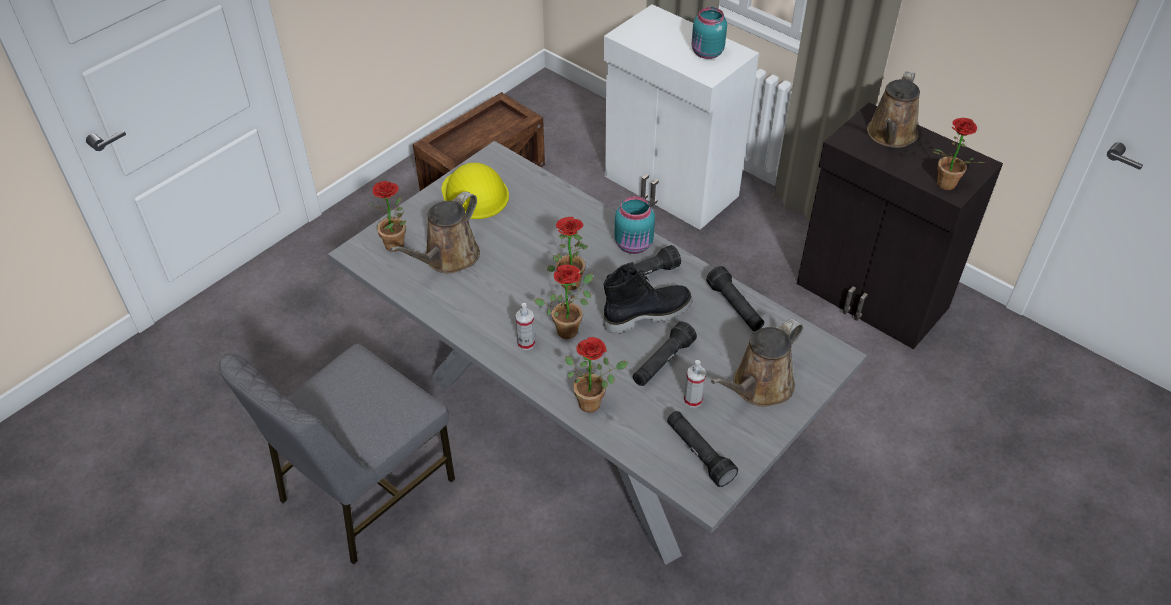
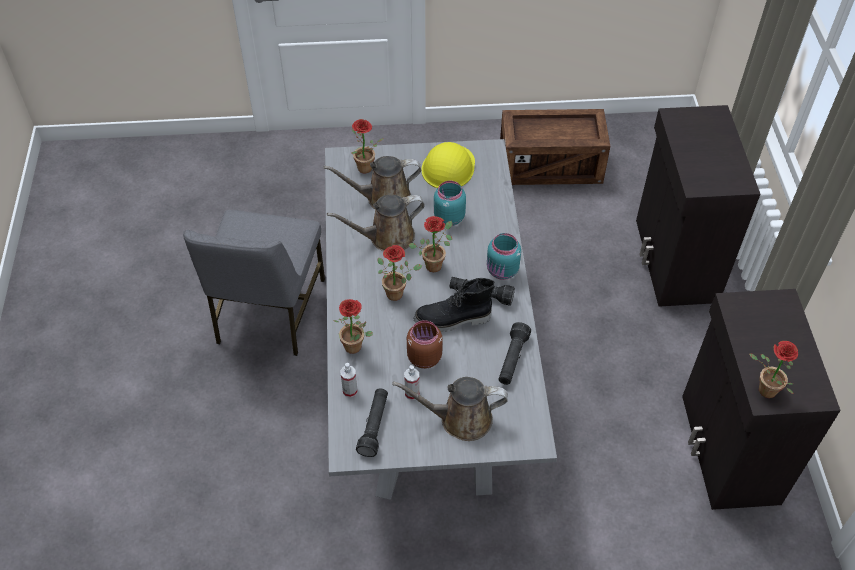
camera: 45 degrees right, 5 degrees up
grey chair [219,344,455,565] -> grey chair turned 75 degrees counterclockwise [183,210,325,356]
spray bottle [515,303,535,350] -> spray bottle moved to [341,363,358,398]
white cabinet [603,4,759,230] -> black cabinet [636,105,760,307]
black boot [603,262,692,334] -> black boot turned 150 degrees clockwise [414,278,495,332]
black flashlight [633,322,697,386] -> brown jar [407,320,443,369]
turquoise jar [691,7,727,59] -> turquoise jar moved to [434,181,466,226]
brown watering can [867,71,920,148] -> brown watering can moved to [327,194,425,251]

